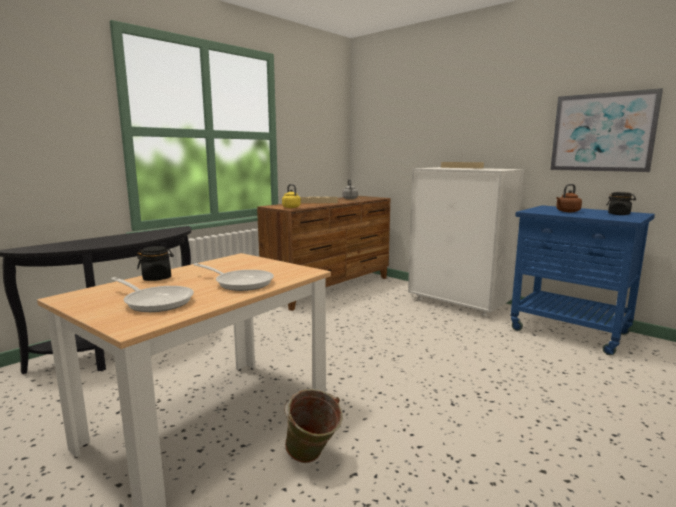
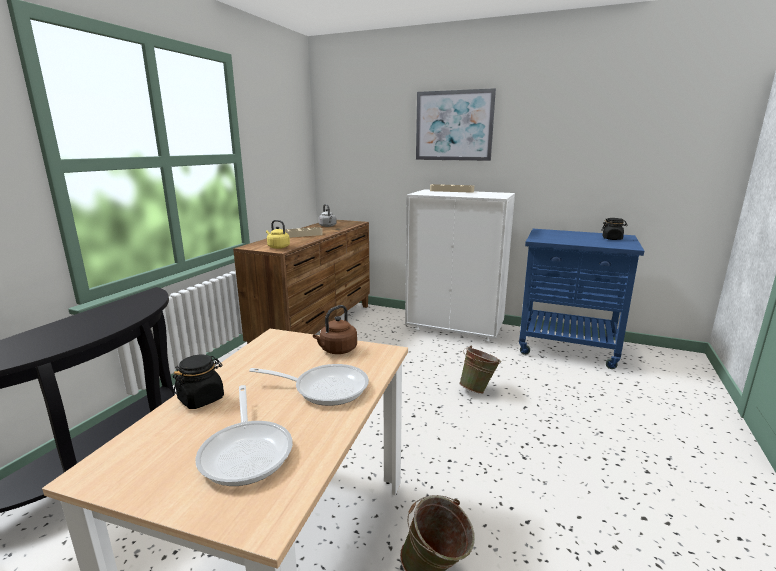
camera: 20 degrees left, 5 degrees up
frying pan [111,277,194,312] -> frying pan turned 60 degrees clockwise [195,385,293,486]
picture [550,88,663,172] -> picture moved to [416,88,496,161]
brown kettle [556,184,582,212] -> brown kettle moved to [313,305,357,354]
none -> green bucket [459,346,501,394]

